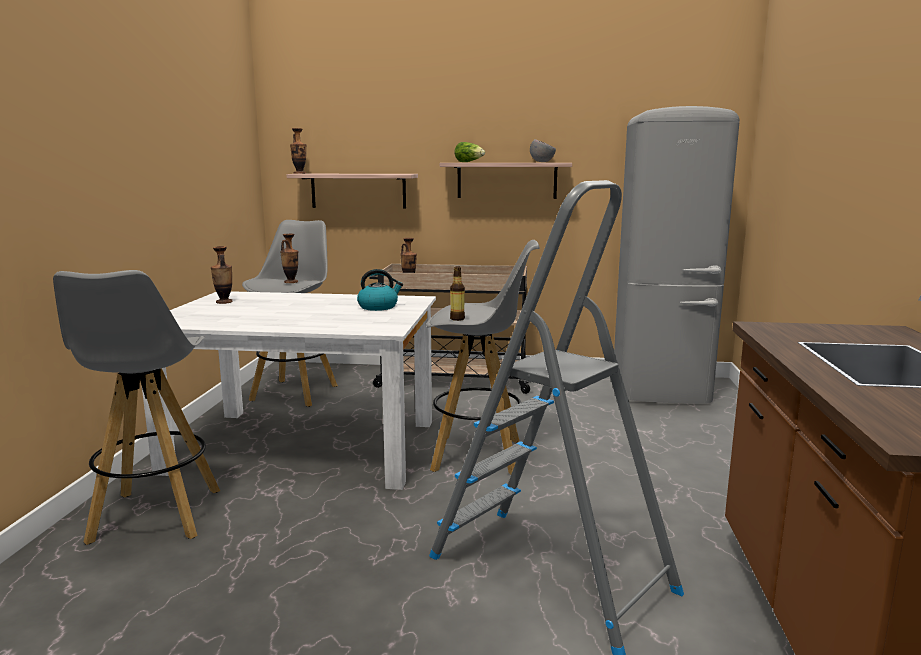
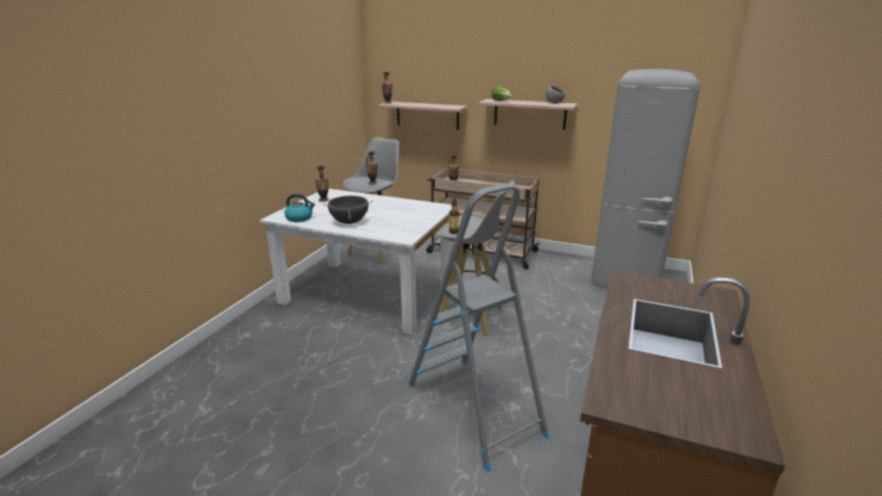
camera: 15 degrees right, 10 degrees up
grey stool [53,270,220,545] -> none
kettle [357,269,403,311] -> kettle moved to [284,194,315,222]
none -> black cooking pot [323,195,373,224]

